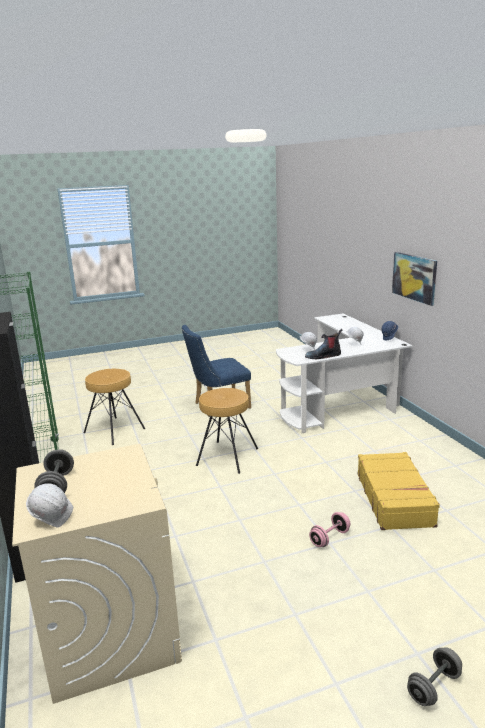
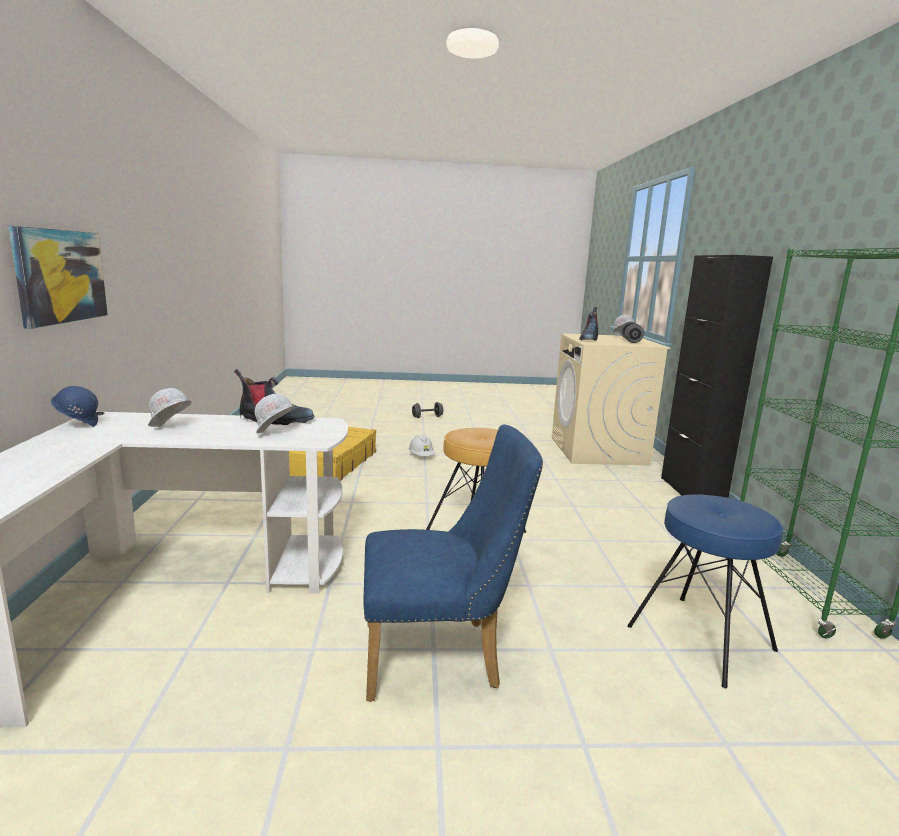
camera: 165 degrees left, 5 degrees down
brown stool [84,369,145,445] -> blue stool [627,494,783,689]
pink dumbbell [309,512,350,547] -> white hard hat [409,435,435,456]
none -> boot [579,307,598,341]

